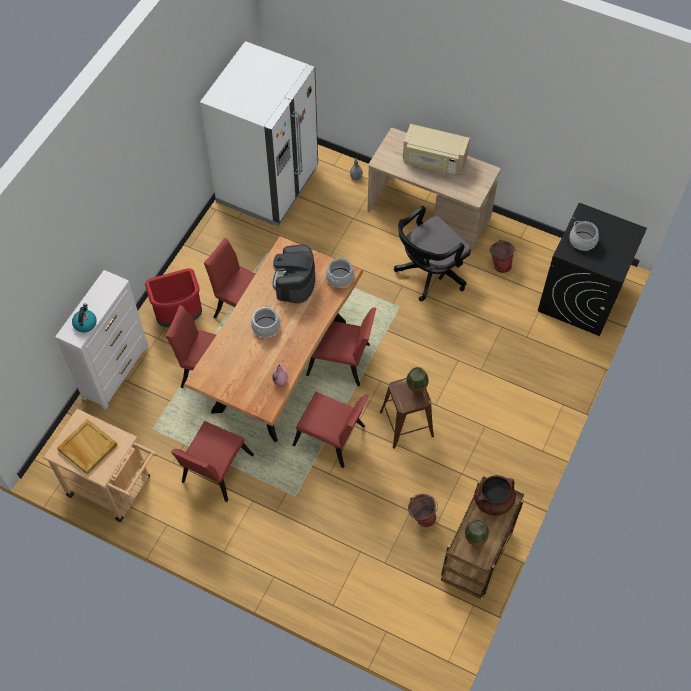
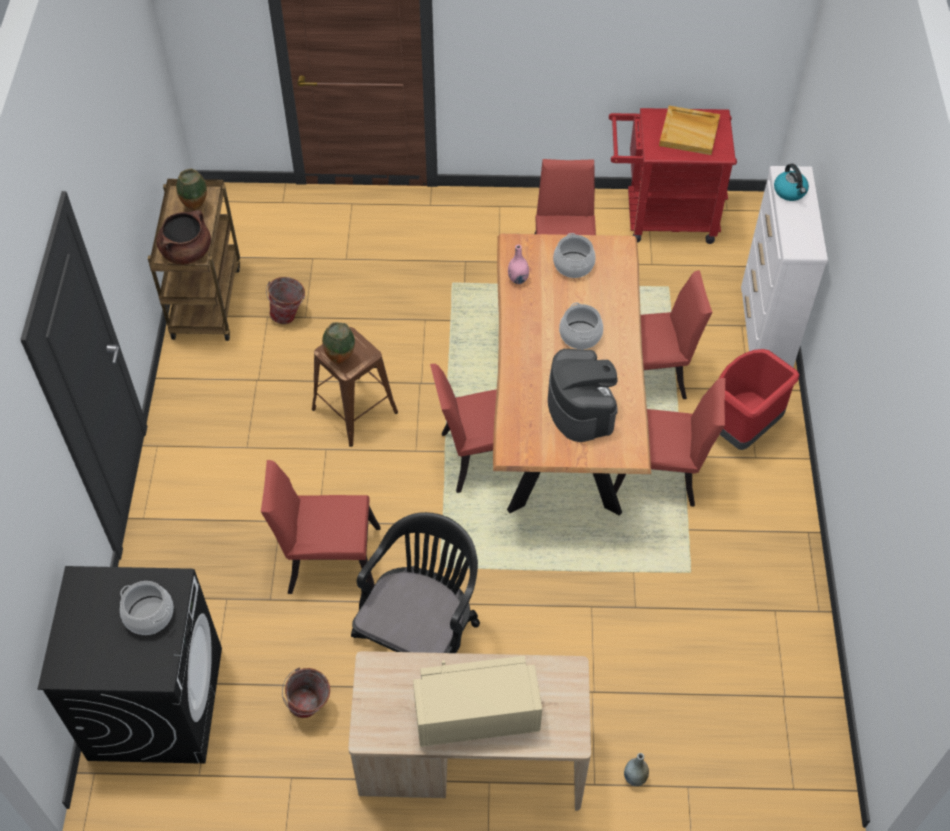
camera: 155 degrees right, 5 degrees down
beige cart [43,409,157,522] -> red cart [609,108,737,244]
white fridge [200,41,318,226] -> none
red chair [292,392,369,468] -> red chair moved to [261,460,381,594]
cooking pot [326,257,354,288] -> cooking pot moved to [553,233,596,278]

